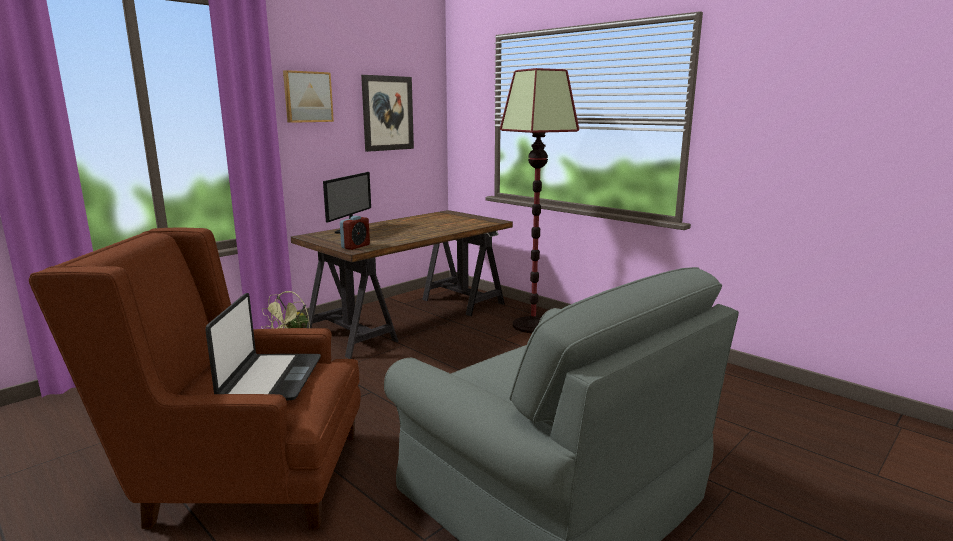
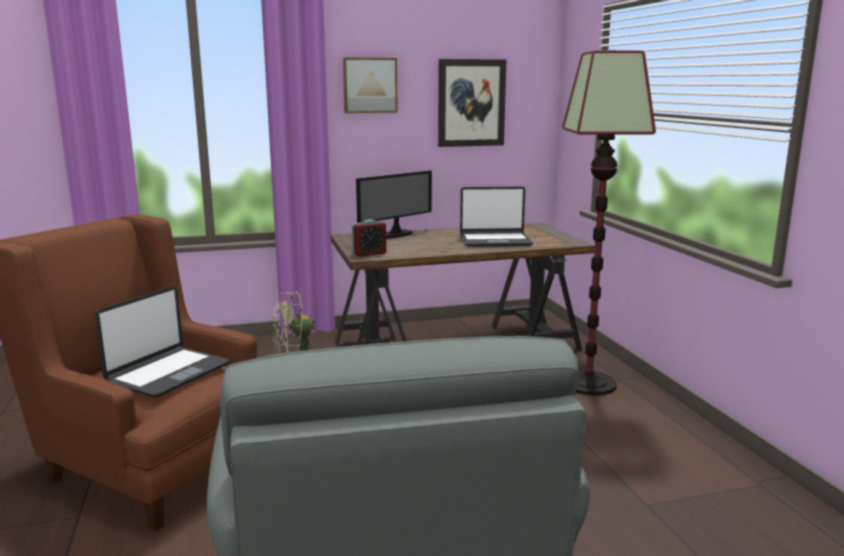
camera: 30 degrees right, 0 degrees up
none -> laptop [460,186,533,247]

